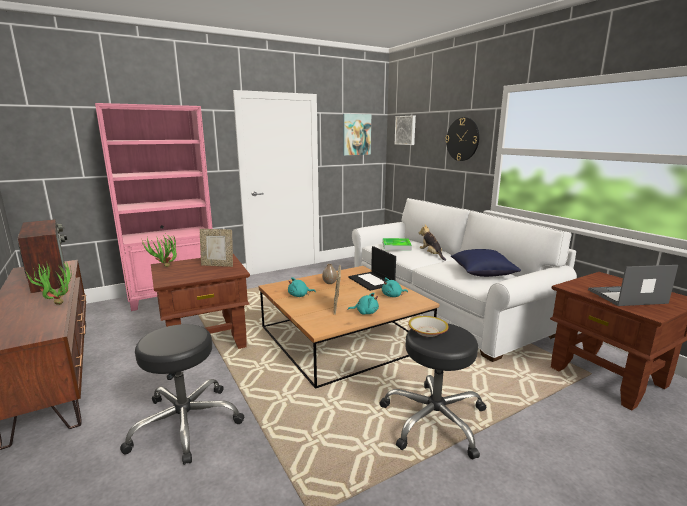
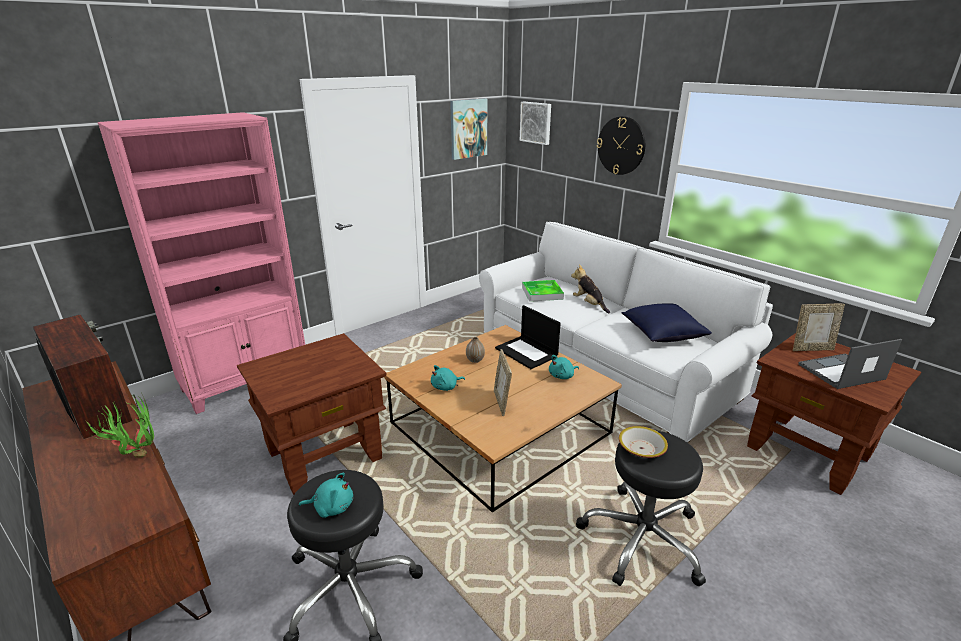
camera: 10 degrees left, 10 degrees up
potted plant [142,233,177,267] -> none
picture frame [200,229,233,267] -> picture frame moved to [793,304,845,351]
turquoise plush toy [348,293,379,314] -> turquoise plush toy moved to [299,473,353,518]

